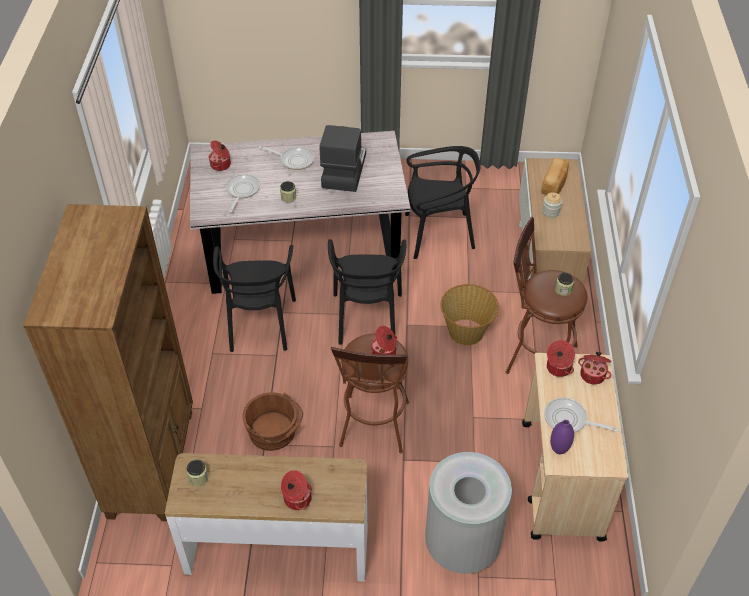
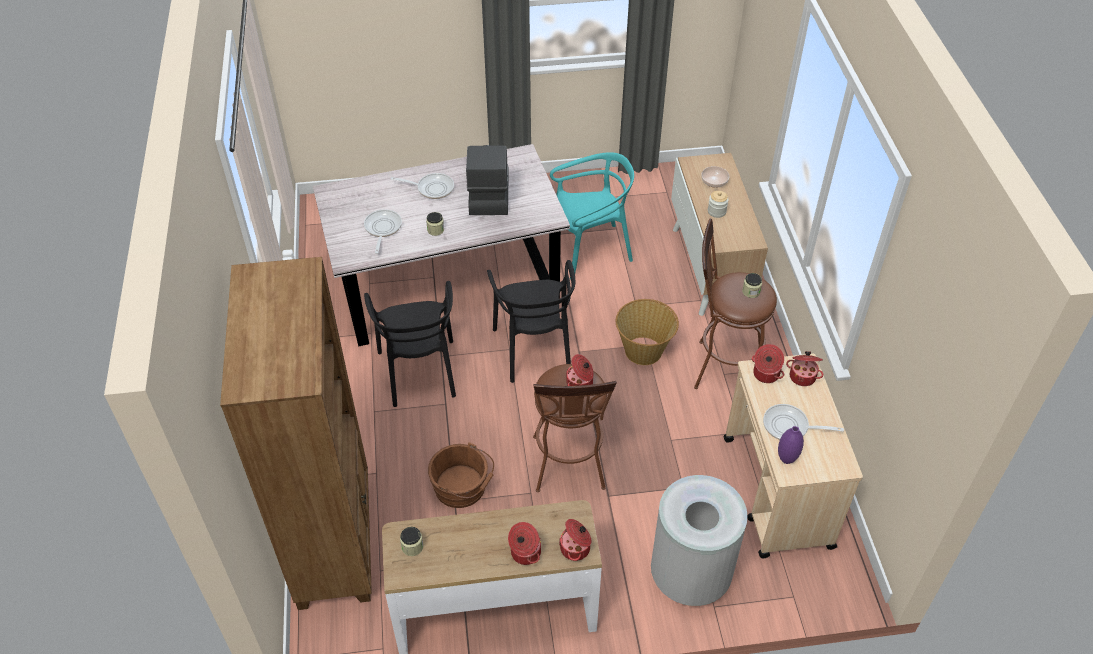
camera: 10 degrees left, 0 degrees up
cooking pot [209,141,231,171] -> cooking pot moved to [559,519,591,561]
black chair [405,146,480,259] -> turquoise chair [550,152,634,280]
bread [541,158,569,195] -> bowl [701,166,729,188]

